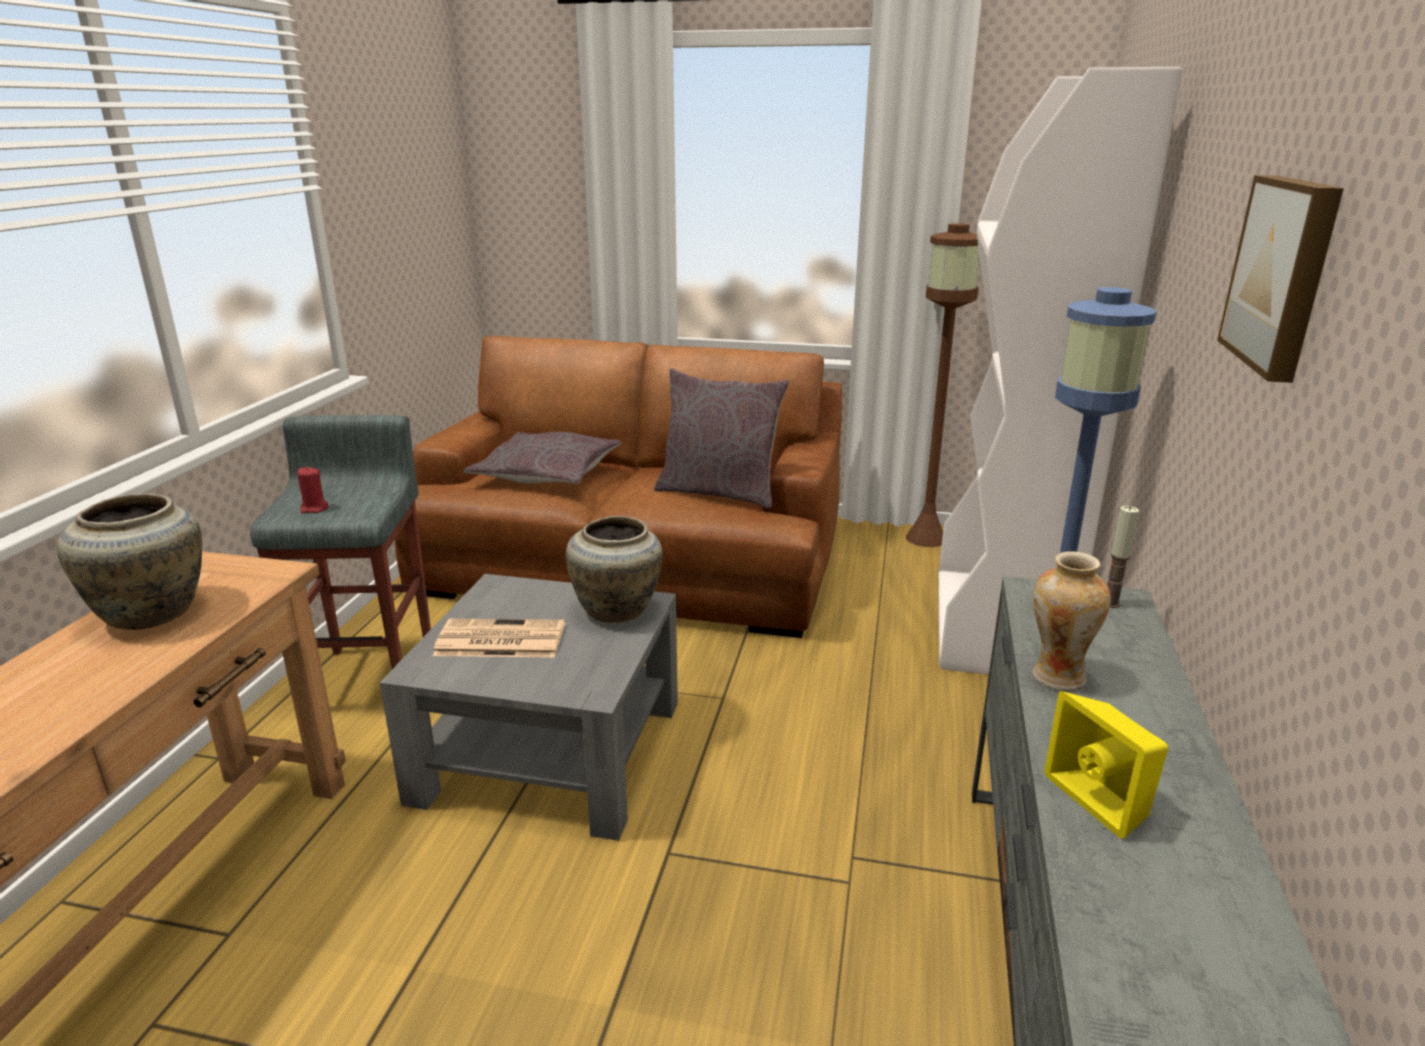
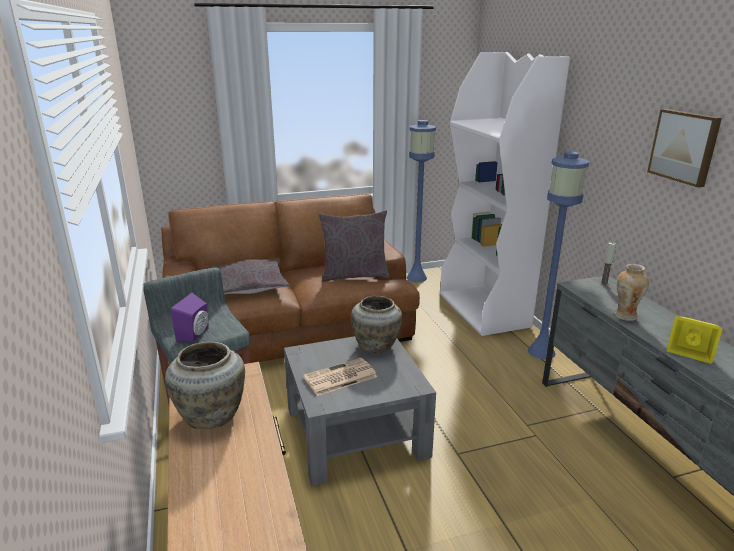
camera: 30 degrees left, 0 degrees up
red candle [297,467,328,513] -> purple speaker [171,293,209,342]
brown floor lamp [906,223,980,547] -> blue floor lamp [407,120,436,282]

